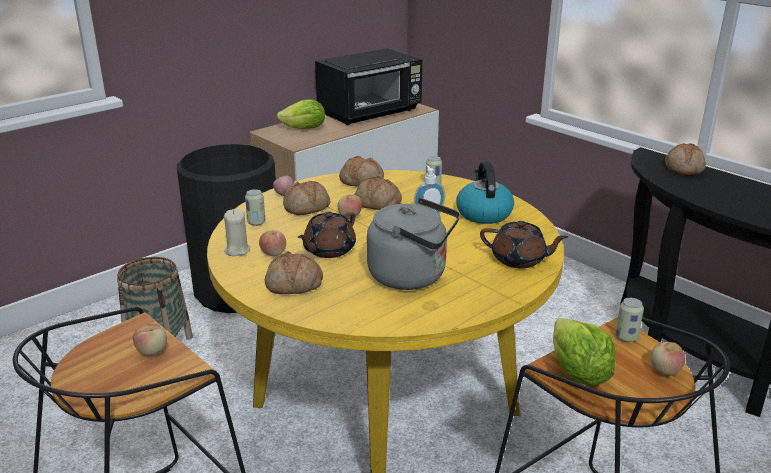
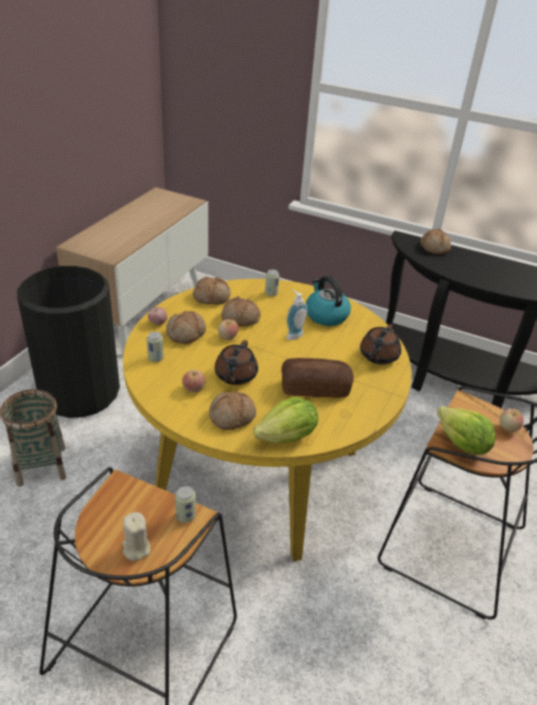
camera: 25 degrees left, 10 degrees up
apple [133,324,167,356] -> none
beige candle [224,209,250,256] -> beige candle moved to [122,512,150,561]
lettuce [277,99,325,130] -> lettuce moved to [253,397,318,443]
black microwave [315,48,422,125] -> none
grey kettle [367,198,460,290] -> bread [281,358,354,398]
brown teapot [480,221,568,268] -> brown teapot turned 120 degrees clockwise [360,324,401,365]
can [615,298,644,342] -> can moved to [175,486,196,523]

